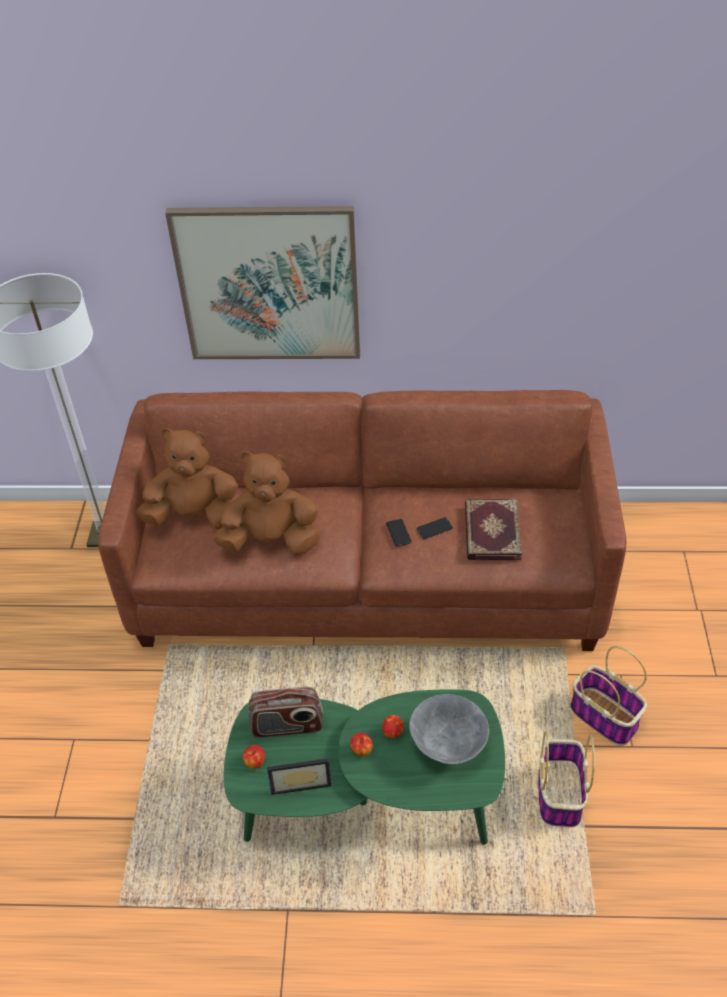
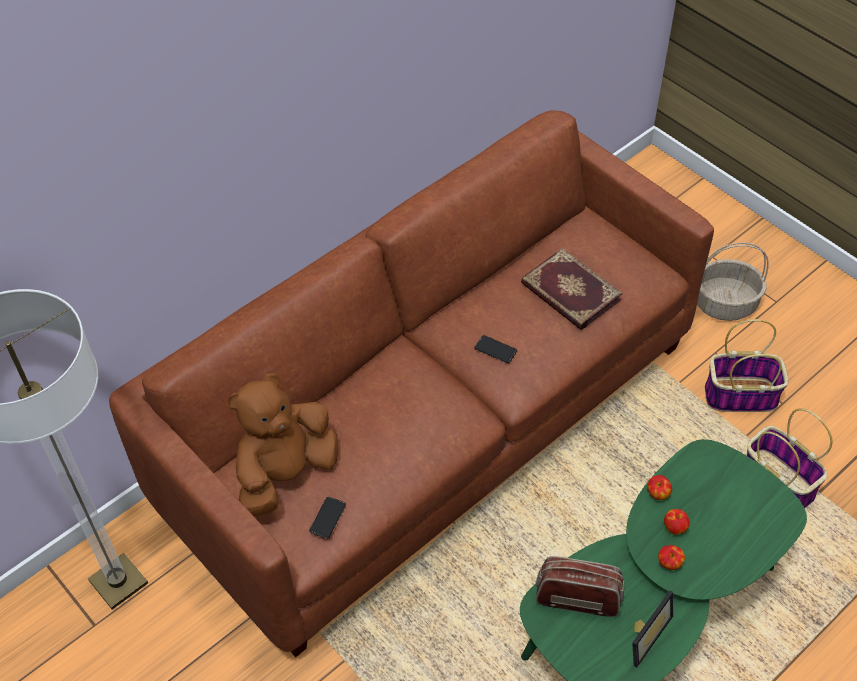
camera: 45 degrees left, 5 degrees up
picture [165,206,360,359] -> none
brown plush toy [213,452,320,555] -> none
apple [243,745,265,769] -> apple moved to [647,475,672,500]
radio [248,687,323,738] -> radio turned 120 degrees counterclockwise [535,556,624,617]
grey bowl [409,694,489,764] -> none
phone [416,517,453,539] -> phone moved to [309,497,346,539]
none -> basket [697,243,769,321]

